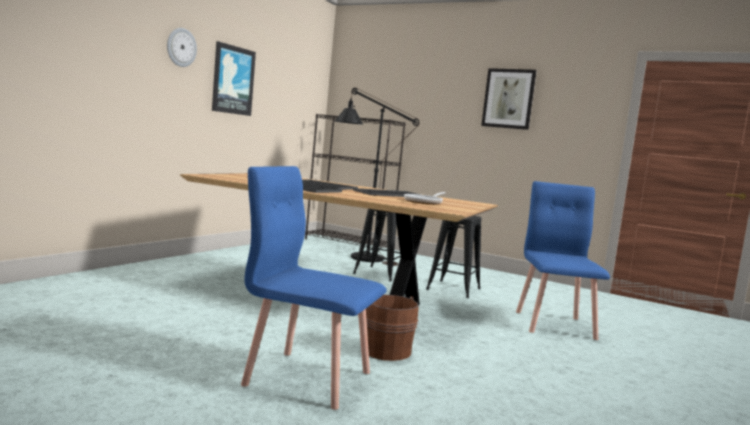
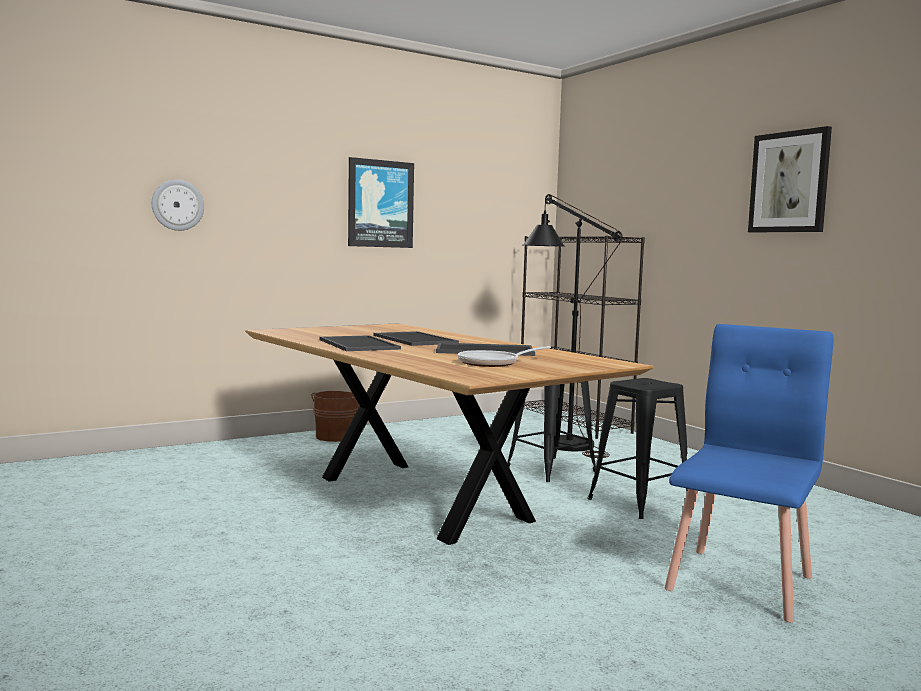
camera: 30 degrees right, 0 degrees up
wall clock [167,28,197,67] -> wall clock moved to [152,179,204,231]
blue chair [241,166,387,410] -> none
brown bucket [366,294,419,361] -> brown bucket moved to [311,391,359,442]

